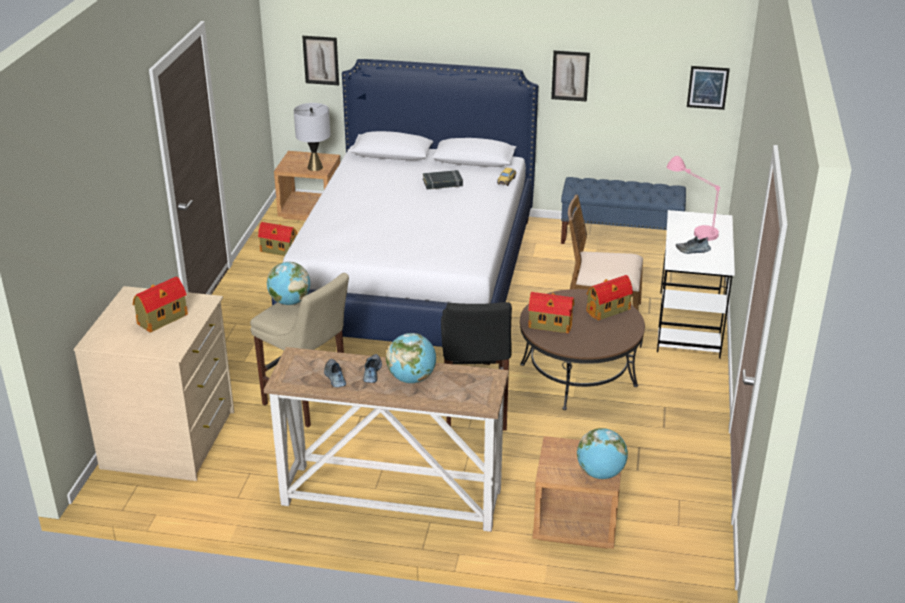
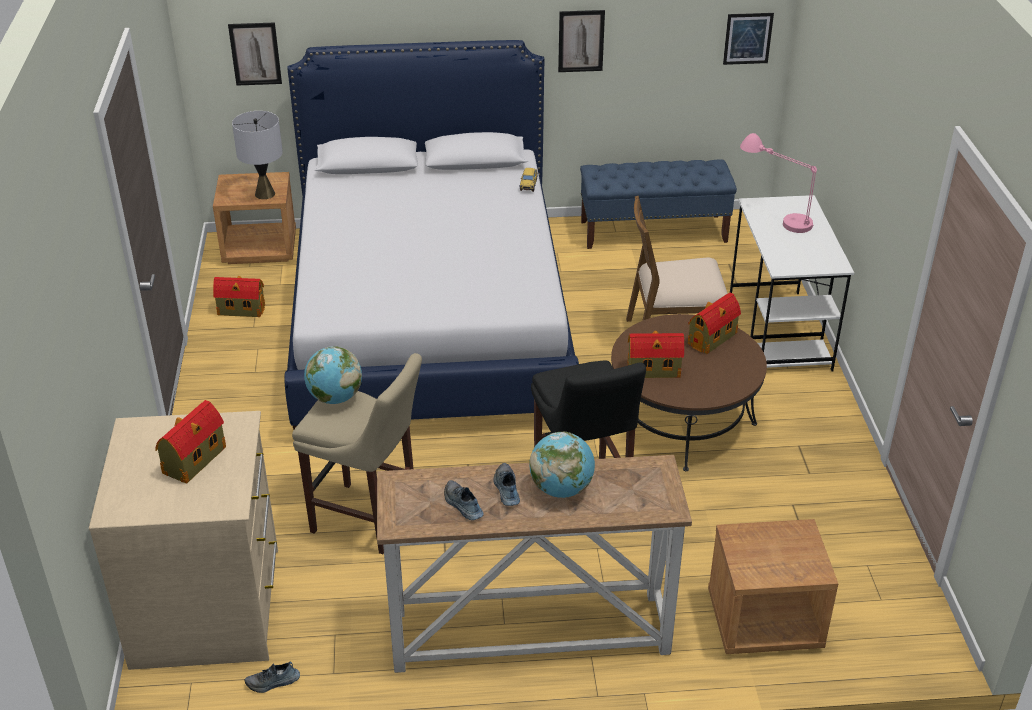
camera: 15 degrees left, 5 degrees up
black book [423,170,463,189] -> none
globe [577,428,628,479] -> none
shoe [676,236,711,254] -> shoe moved to [245,662,300,693]

